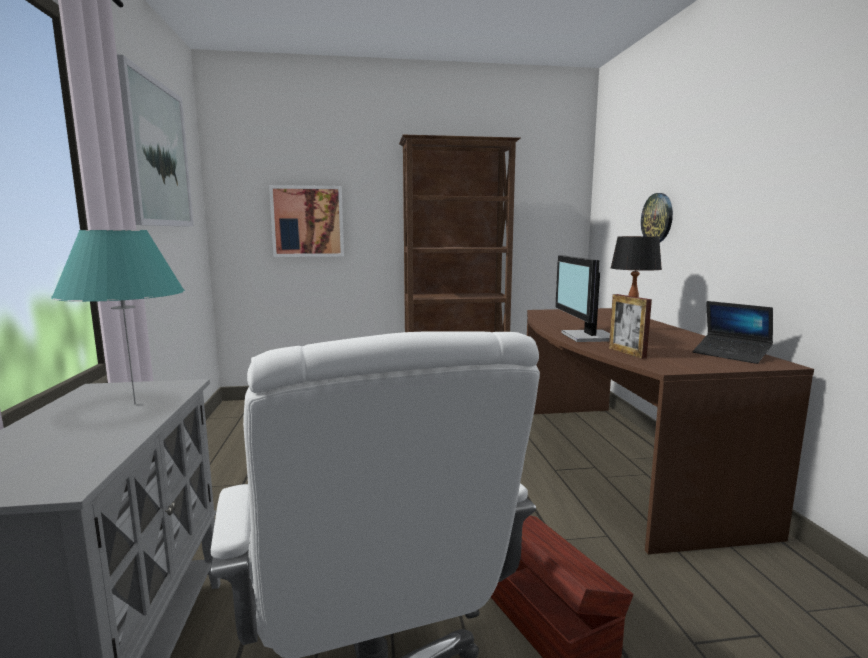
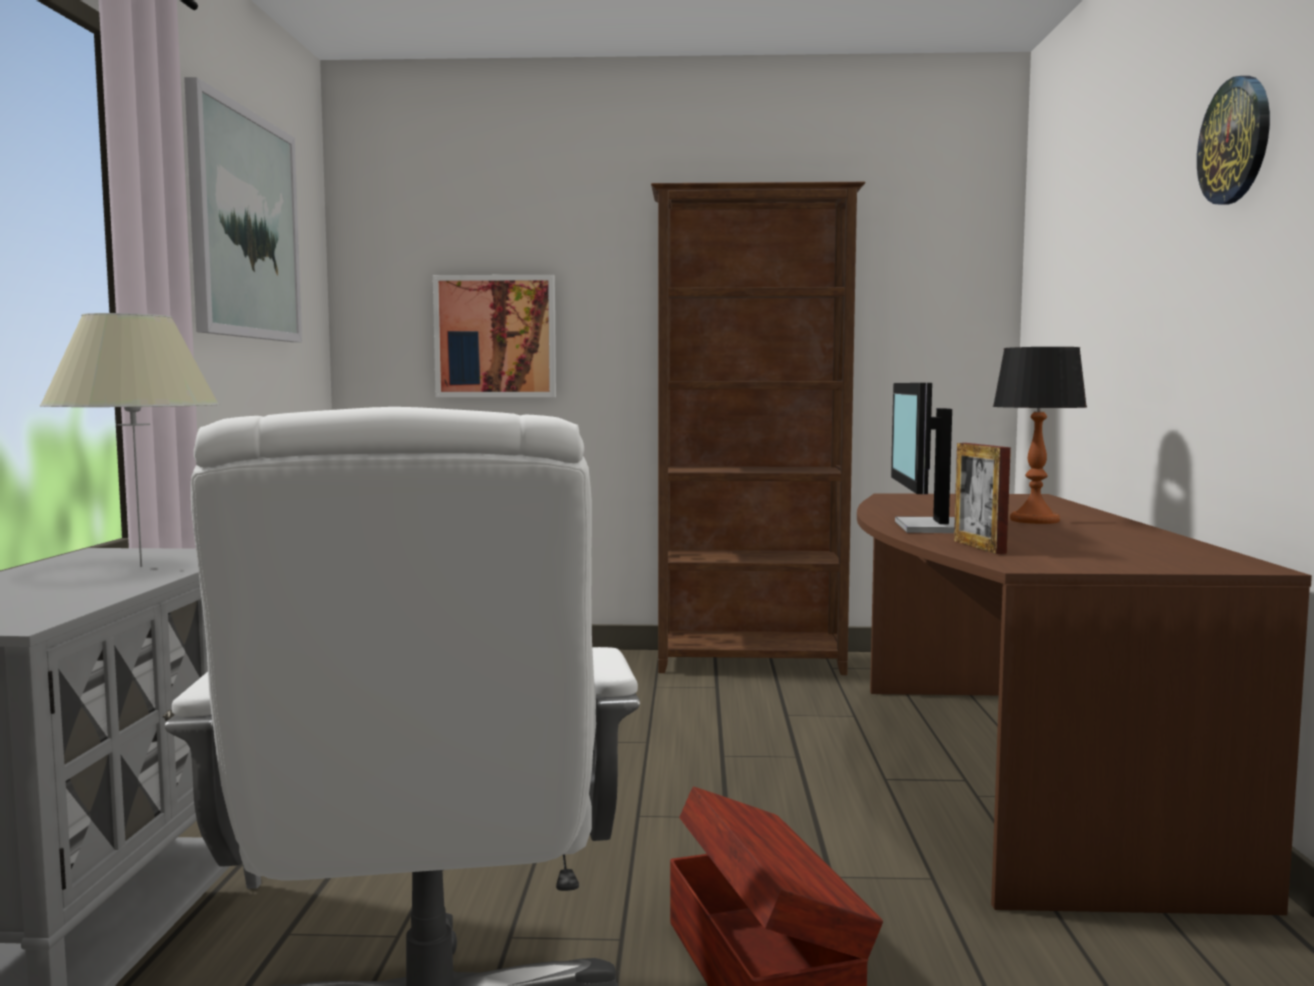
camera: 10 degrees right, 5 degrees down
turquoise table lamp [51,230,185,405] -> beige table lamp [39,313,219,567]
wall clock [641,193,673,242] -> wall clock moved to [1197,76,1270,204]
laptop [693,301,773,364] -> none

